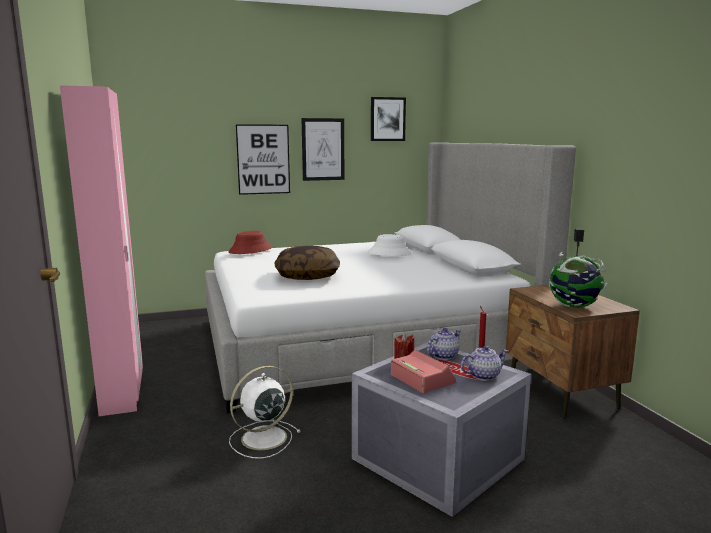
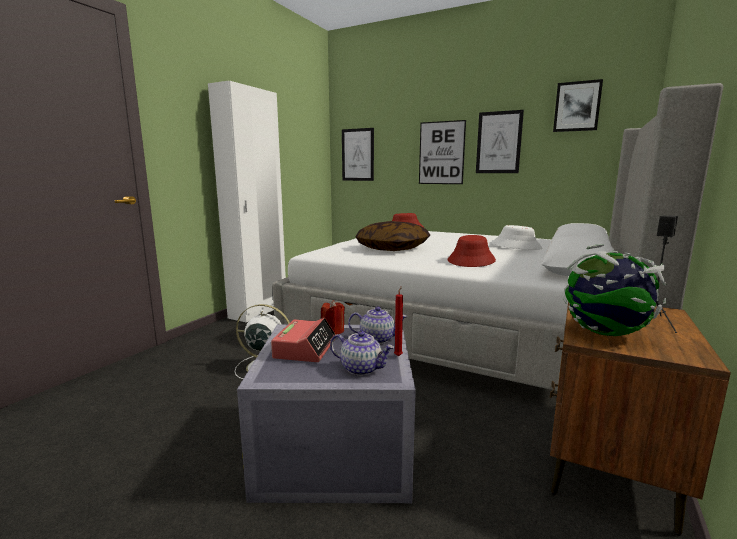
camera: 45 degrees right, 0 degrees up
pink wardrobe [60,85,143,416] -> white wardrobe [208,81,286,322]
none -> picture [342,128,374,181]
none -> red hat [448,235,496,267]

